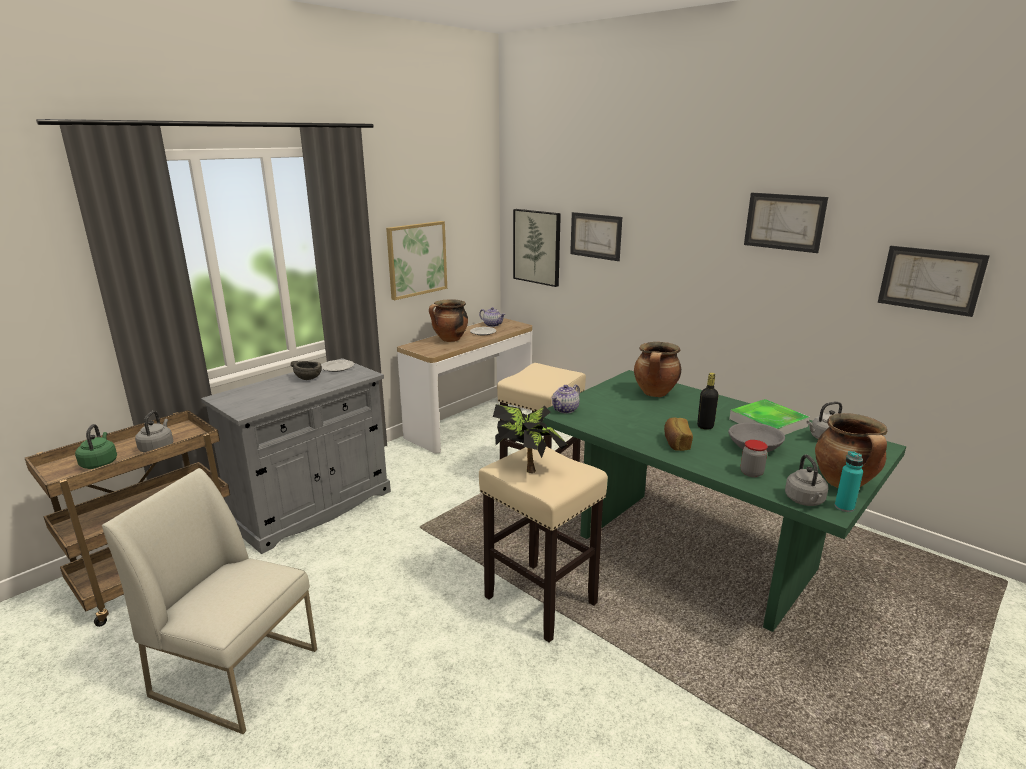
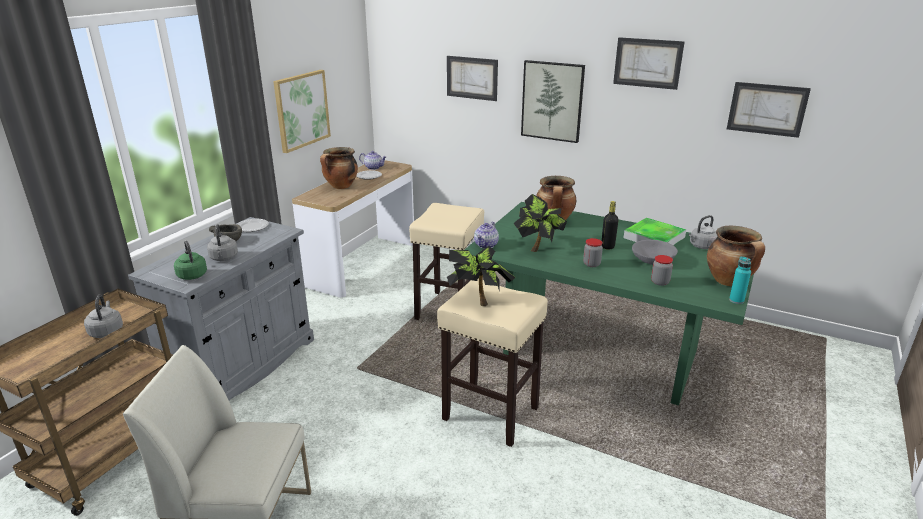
camera: 15 degrees left, 5 degrees up
green kettle [75,424,117,469] -> green kettle moved to [174,241,207,280]
picture [513,209,561,287] -> picture moved to [521,60,585,143]
bread [664,418,693,451] -> jar [583,238,603,267]
grey kettle [785,454,828,506] -> grey kettle moved to [207,224,238,261]
none -> potted plant [513,194,567,252]

